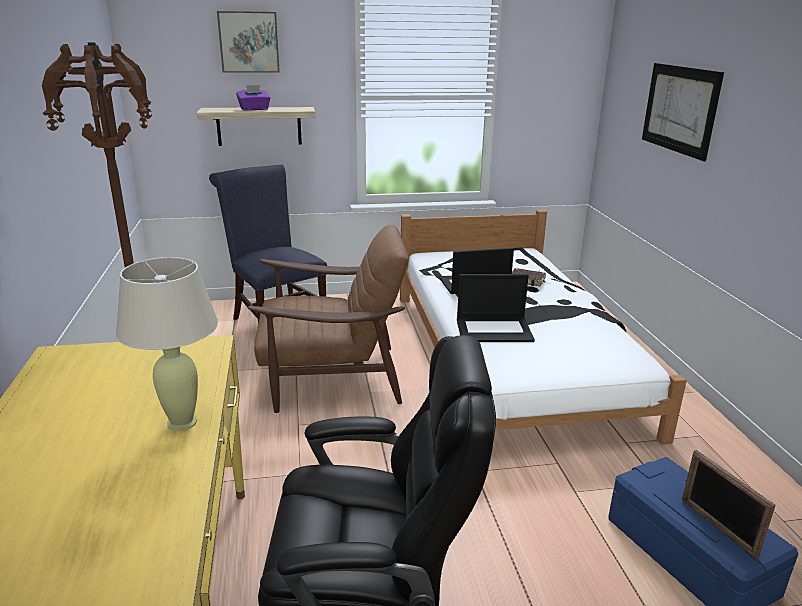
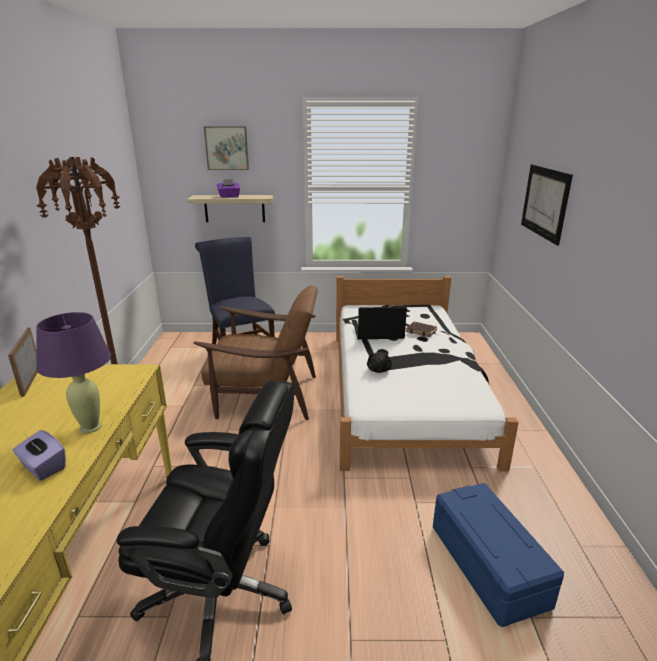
camera: 10 degrees right, 0 degrees up
beige table lamp [116,257,218,431] -> purple table lamp [36,312,111,433]
laptop [457,274,535,342] -> black plush toy [367,352,392,373]
picture frame [682,450,776,559] -> picture frame moved to [8,328,38,397]
none -> purple tissue box [13,430,66,481]

